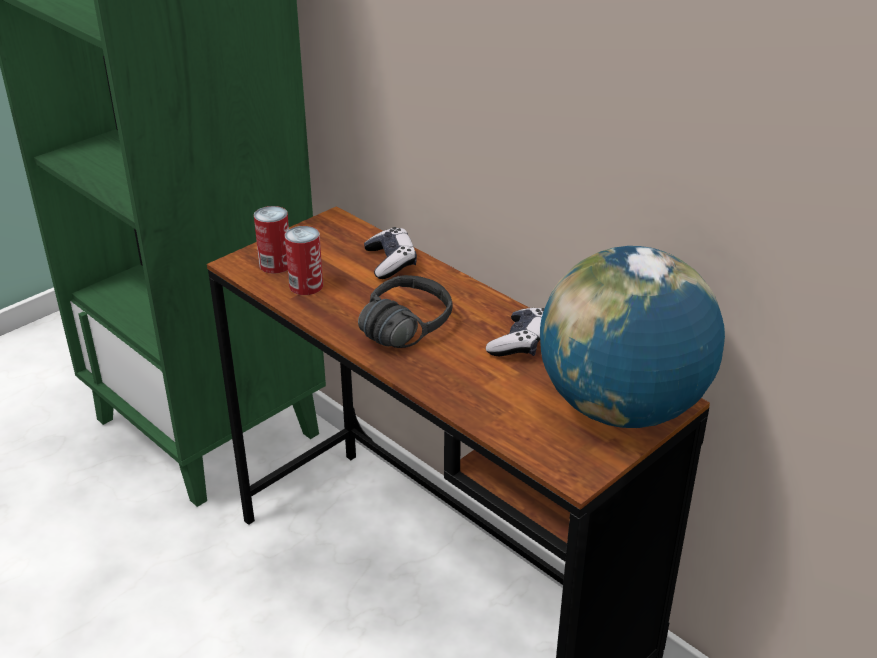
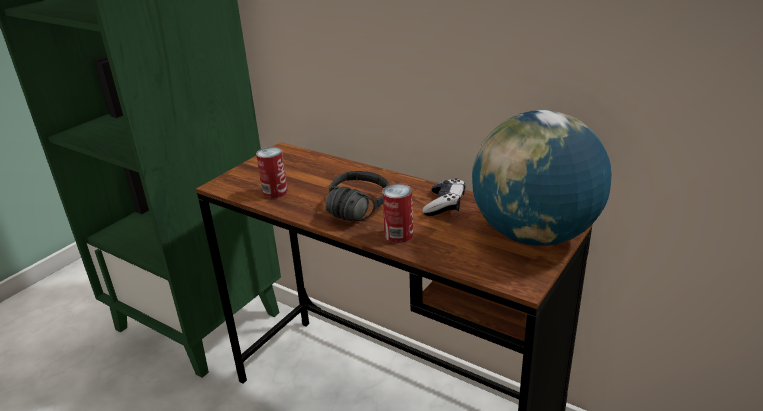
camera: 10 degrees left, 5 degrees down
can [254,206,289,274] -> can moved to [382,184,413,243]
game controller [364,227,417,279] -> none

